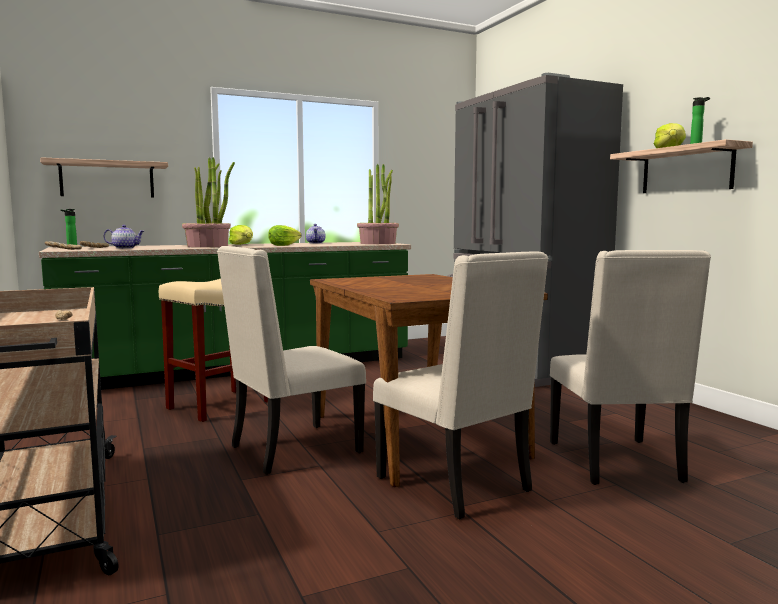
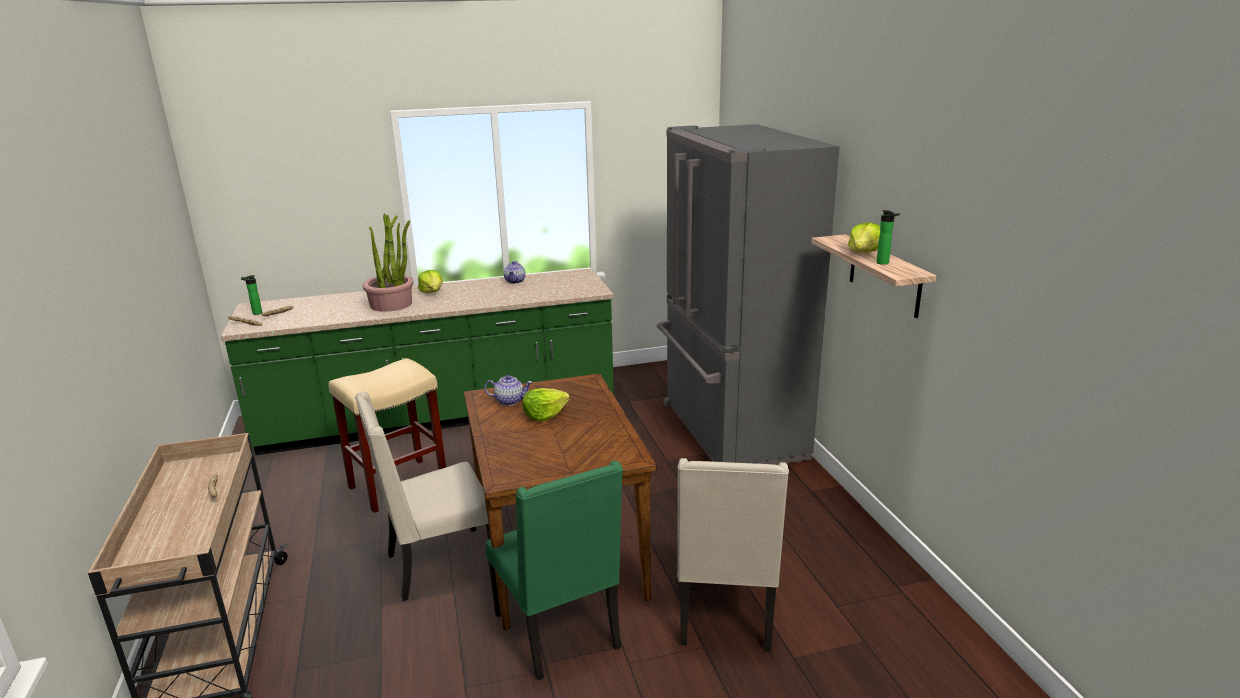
camera: 10 degrees right, 15 degrees up
shelf [40,157,168,197] -> none
teapot [103,225,145,249] -> teapot moved to [484,375,533,406]
lettuce [268,225,302,246] -> lettuce moved to [523,388,570,422]
potted plant [357,164,399,244] -> none
beige chair [373,251,548,519] -> green chair [485,461,623,680]

